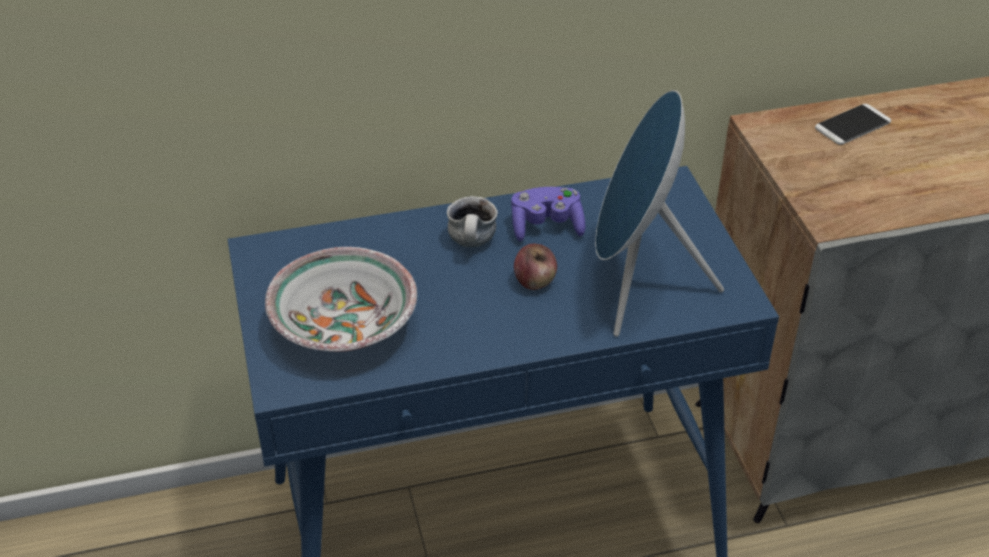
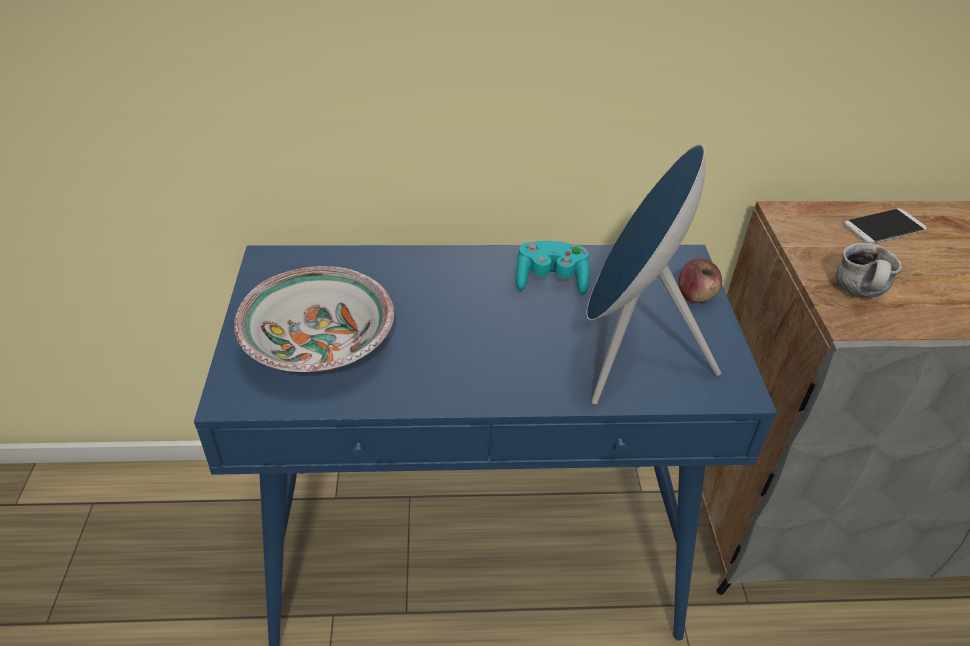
camera: 10 degrees right, 0 degrees up
mug [447,196,498,247] -> mug moved to [836,242,902,298]
purple game controller [511,187,585,242] -> turquoise game controller [516,241,589,295]
apple [514,244,557,290] -> apple moved to [679,258,722,303]

